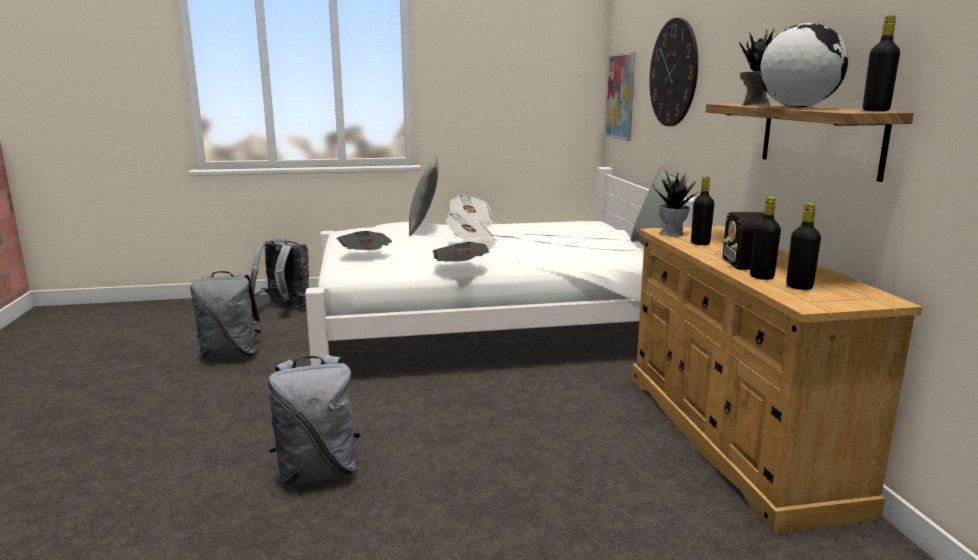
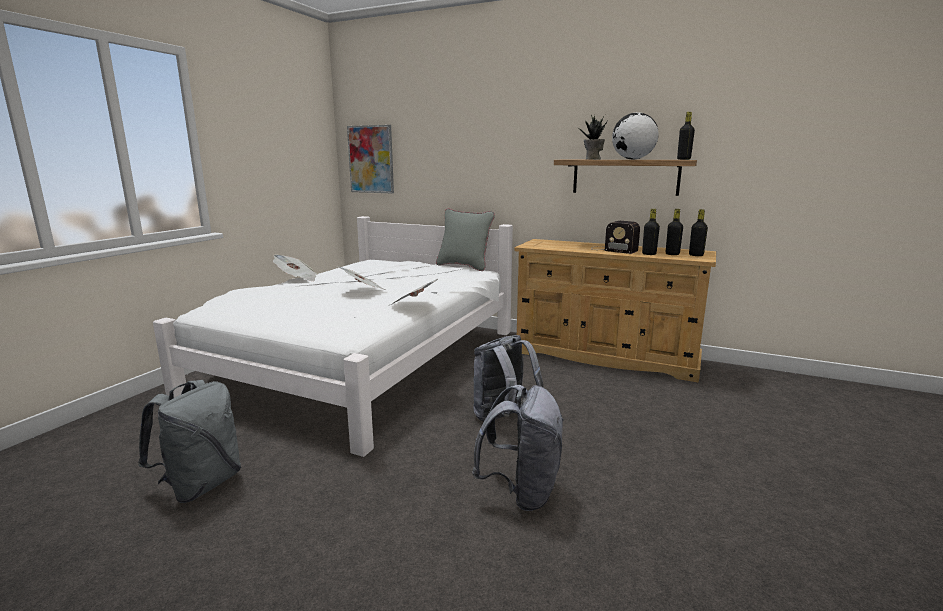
camera: 55 degrees left, 0 degrees up
grey backpack [250,239,309,309] -> grey backpack moved to [473,335,543,421]
newspaper [336,231,392,250] -> none
grey pillow [409,156,438,237] -> none
wall clock [650,18,698,126] -> none
potted plant [653,171,698,237] -> none
black bottle [691,177,714,245] -> black bottle moved to [689,209,708,256]

